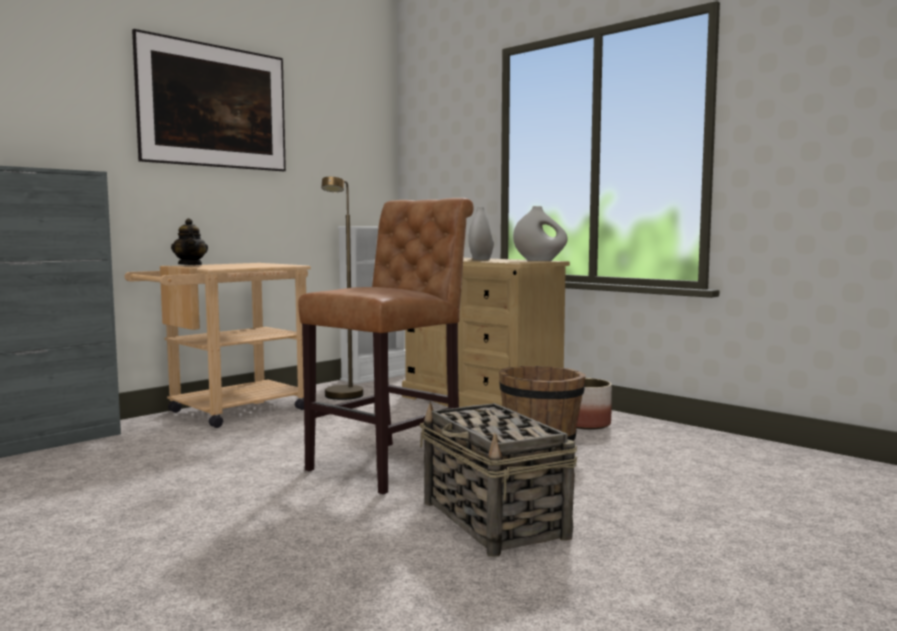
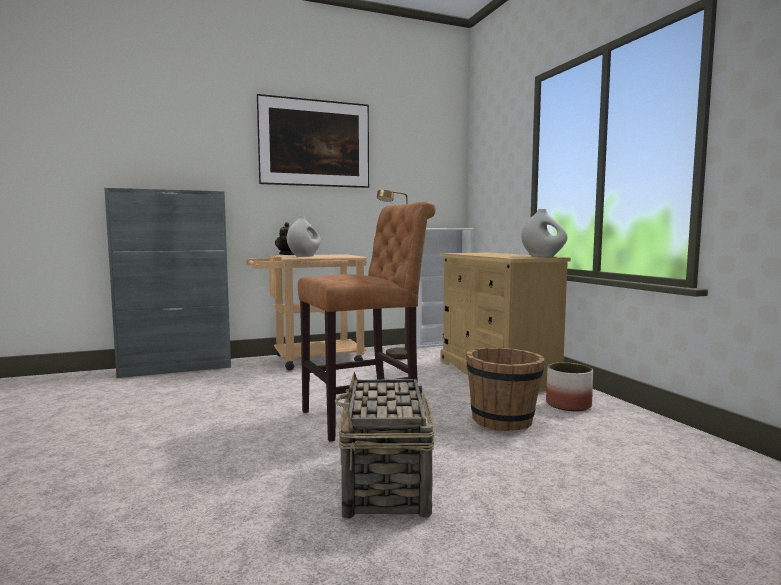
camera: 25 degrees right, 0 degrees up
white vase [468,207,494,260] -> white vase moved to [287,216,321,257]

